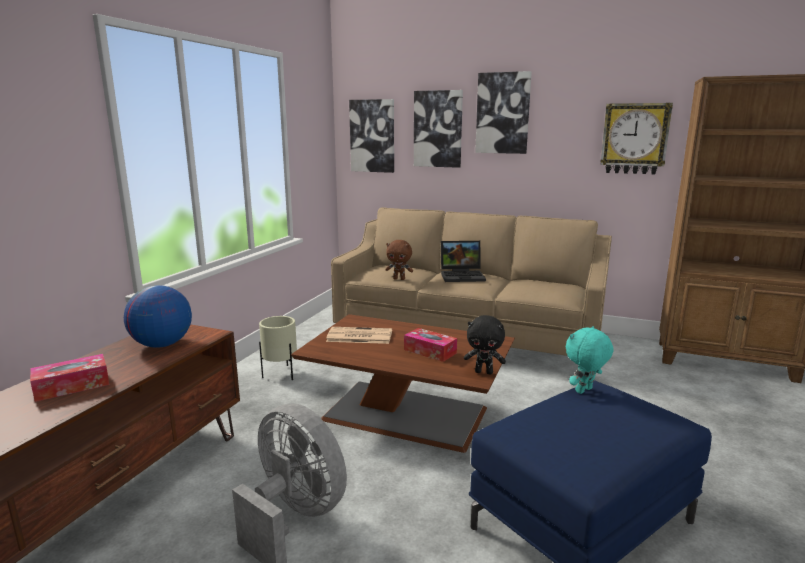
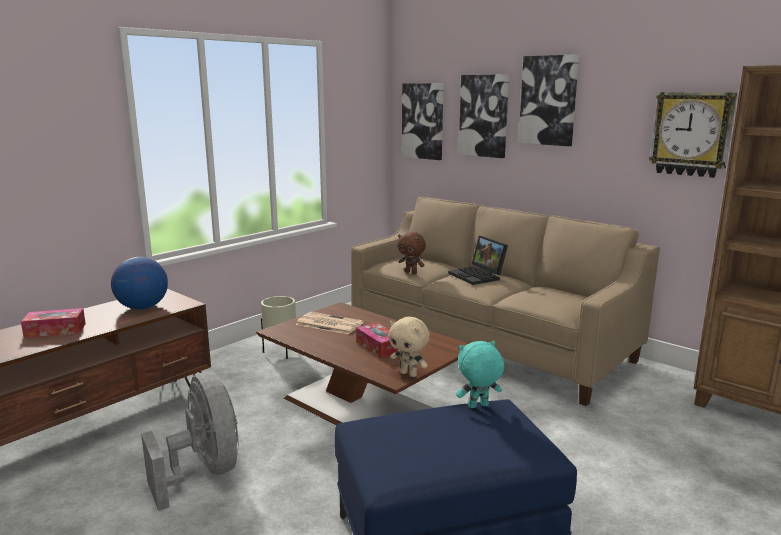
camera: 20 degrees right, 0 degrees up
laptop [441,241,486,282] -> laptop turned 45 degrees clockwise [448,236,508,285]
black plush toy [464,315,506,374] -> beige plush toy [389,317,430,377]

